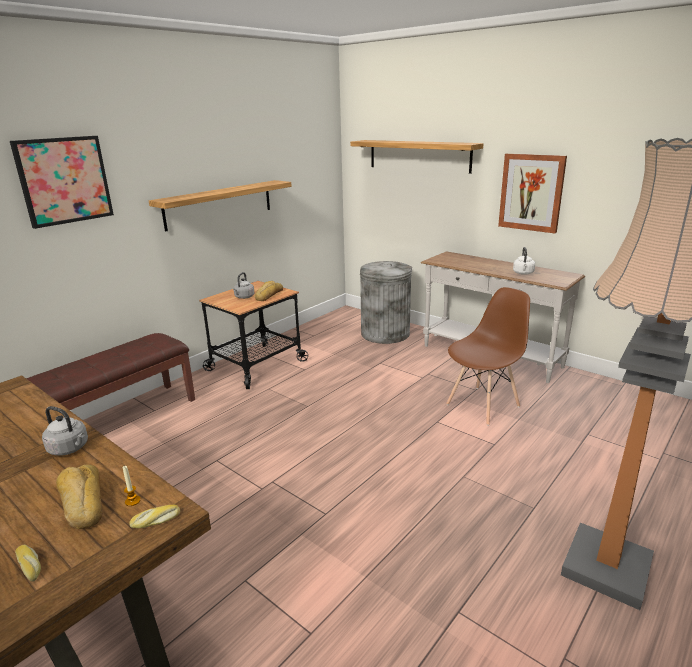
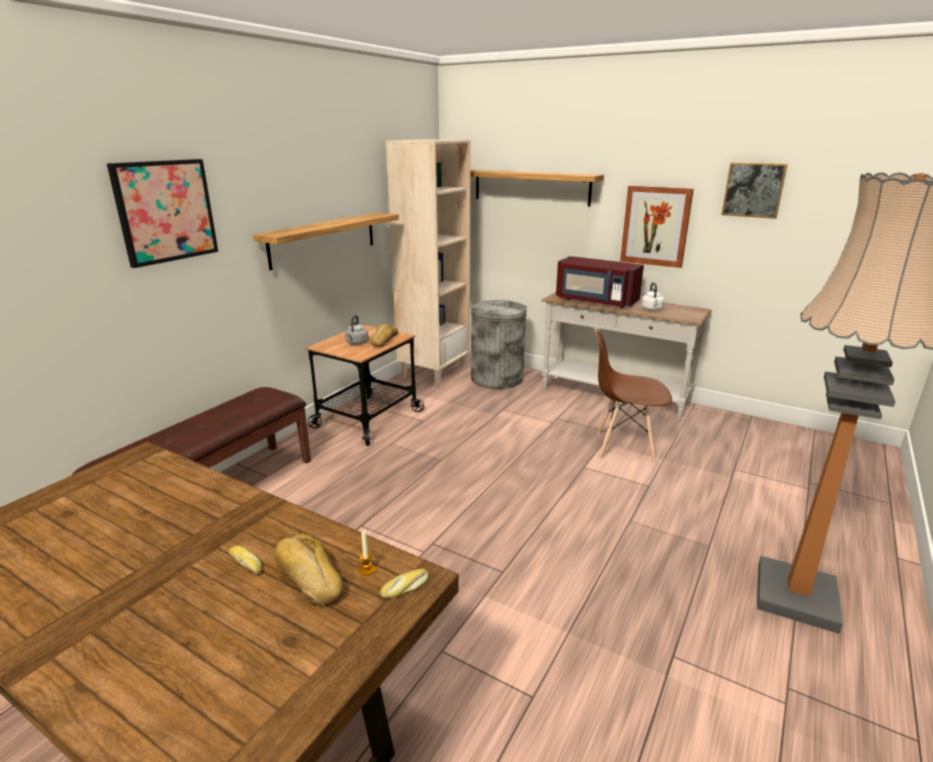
camera: 10 degrees left, 0 degrees up
bread [15,545,41,582] -> bread moved to [228,546,262,575]
grey kettle [42,406,88,456] -> none
brown chair [446,287,530,426] -> brown chair turned 120 degrees counterclockwise [595,329,672,464]
none -> beige bookcase [386,140,471,387]
none -> red microwave [556,256,644,308]
none -> picture [721,162,788,219]

